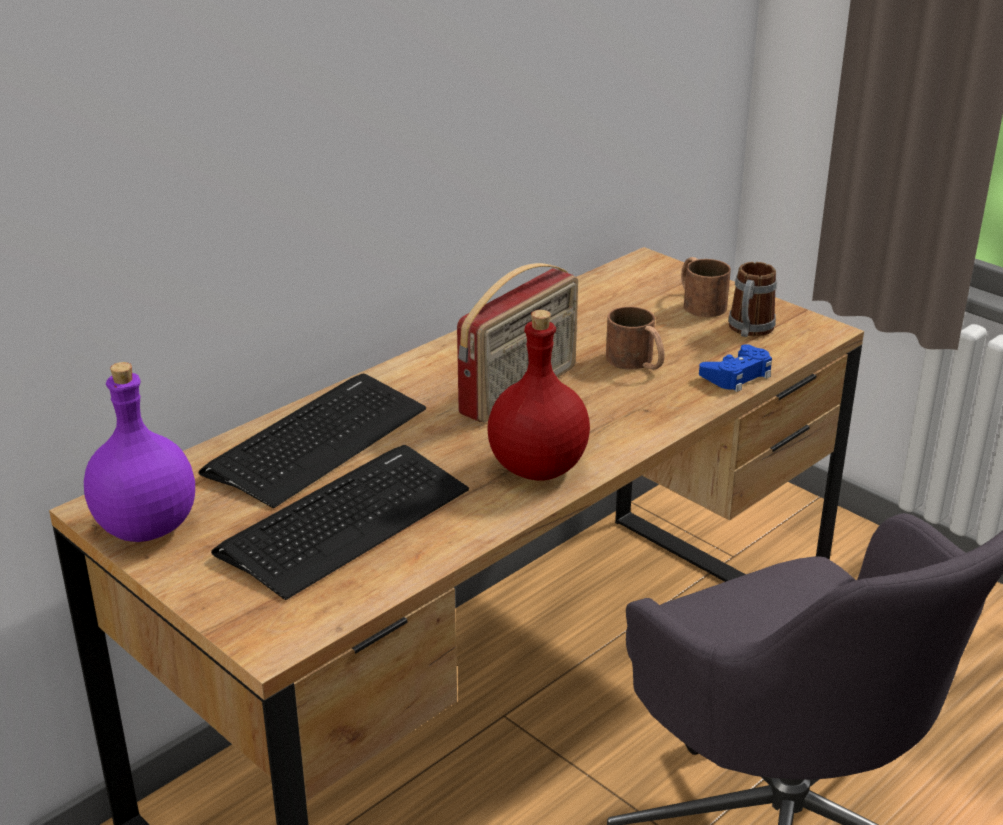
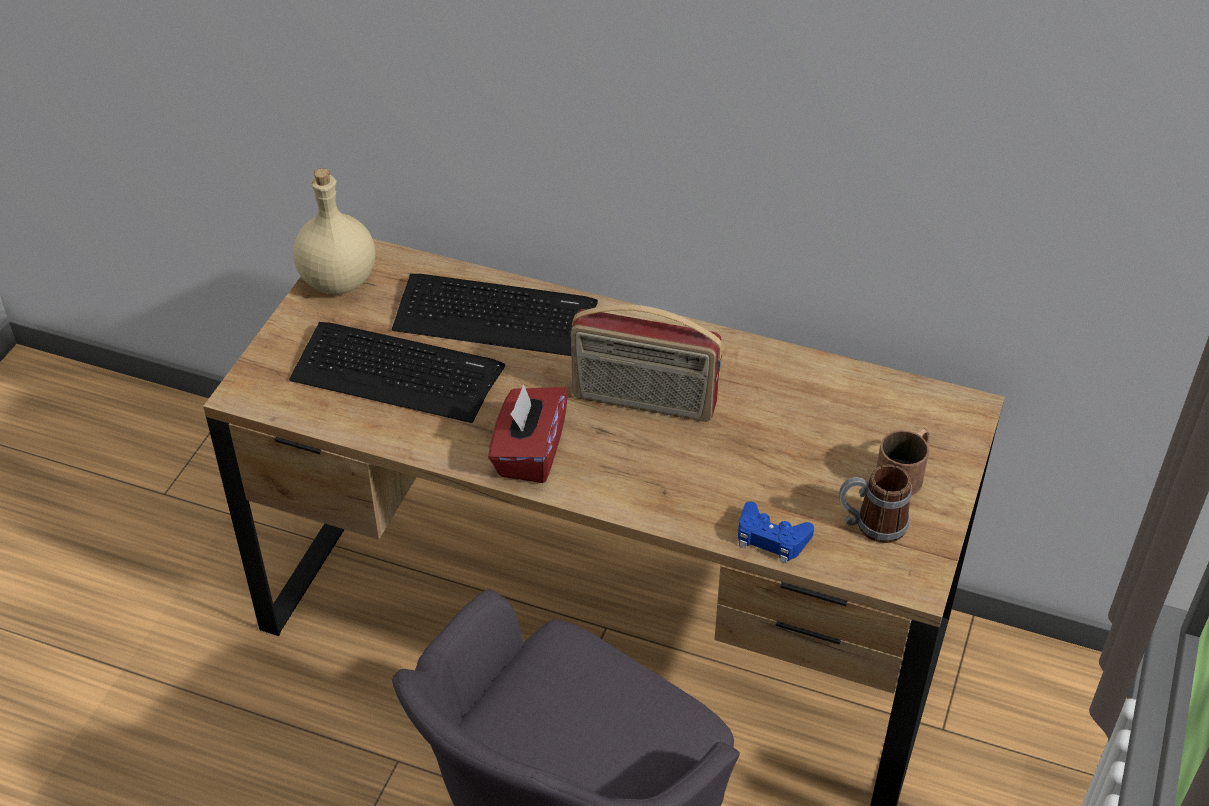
camera: 65 degrees right, 15 degrees up
purple bottle [84,362,195,542] -> beige bottle [293,168,375,295]
red bottle [487,310,590,481] -> red tissue box [488,384,568,483]
brown mug [606,306,665,370] -> none

